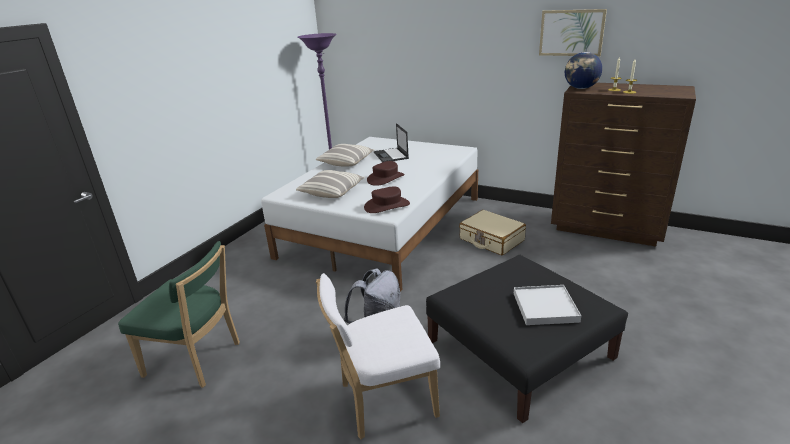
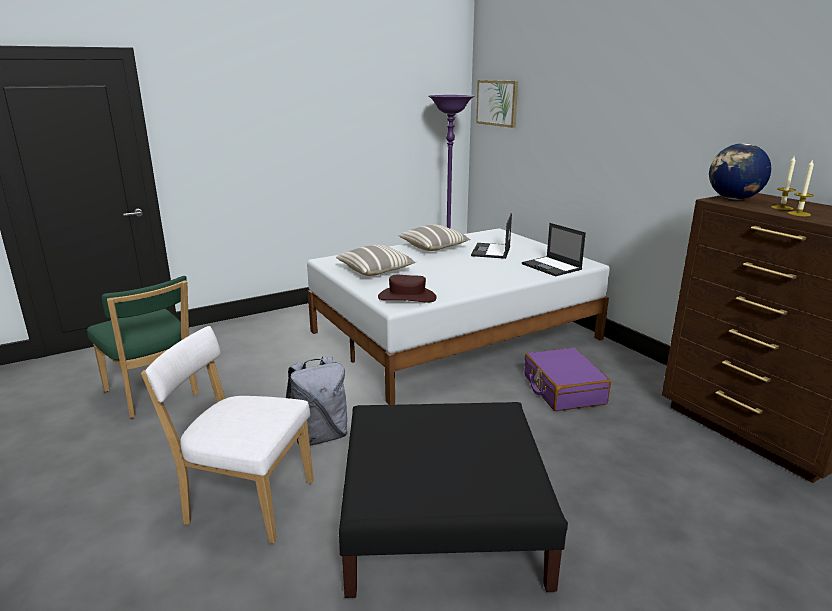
camera: 30 degrees right, 5 degrees down
brown hat [367,161,405,186] -> none
beige suitcase [459,210,526,255] -> purple suitcase [524,347,611,411]
white tray [514,285,581,325] -> none
picture [539,9,607,56] -> picture moved to [476,80,518,128]
none -> laptop [522,223,586,277]

